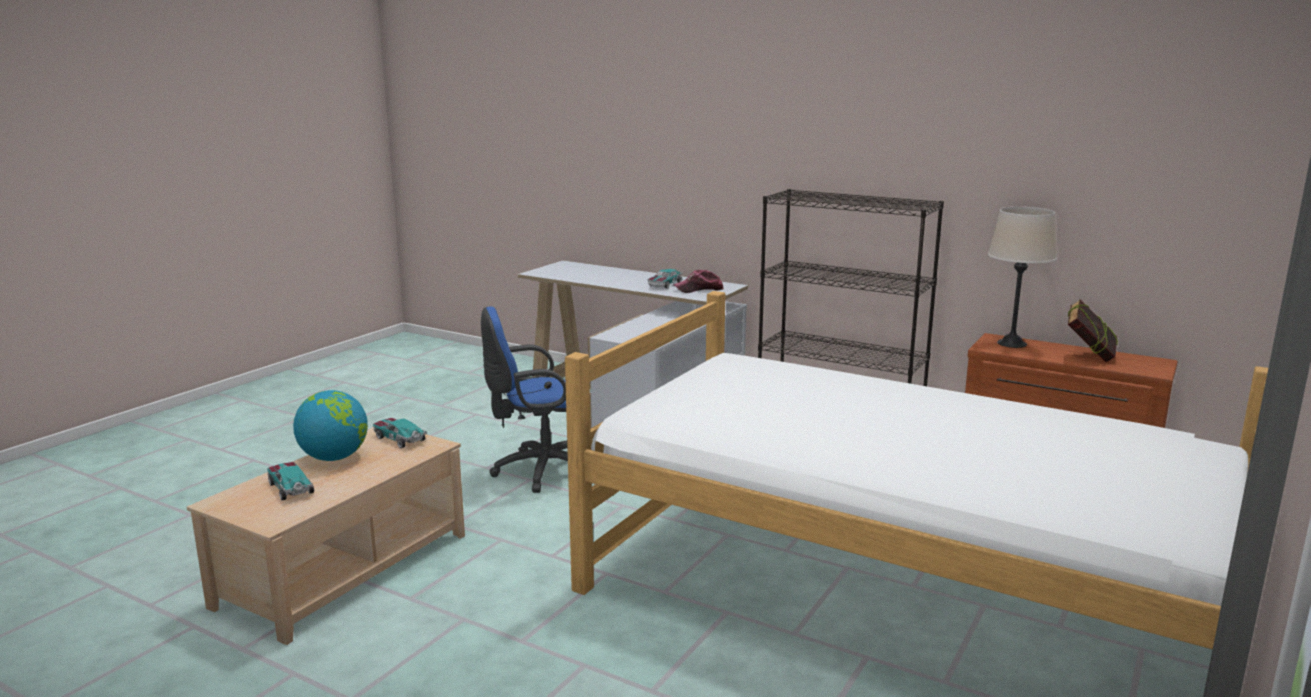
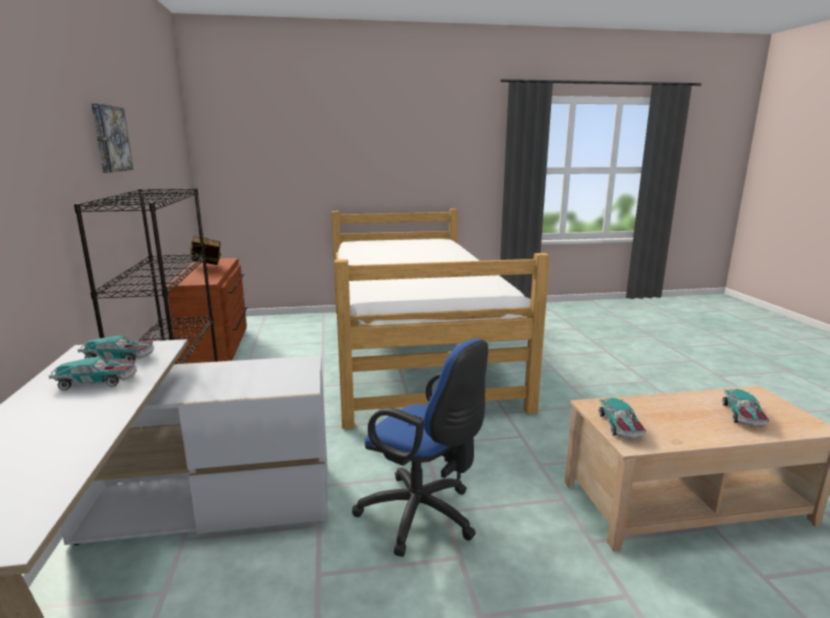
camera: 130 degrees left, 0 degrees up
globe [293,390,368,461] -> none
cap [674,270,724,293] -> toy car [78,336,154,361]
beige table lamp [988,207,1057,348] -> none
none -> picture [91,103,134,173]

